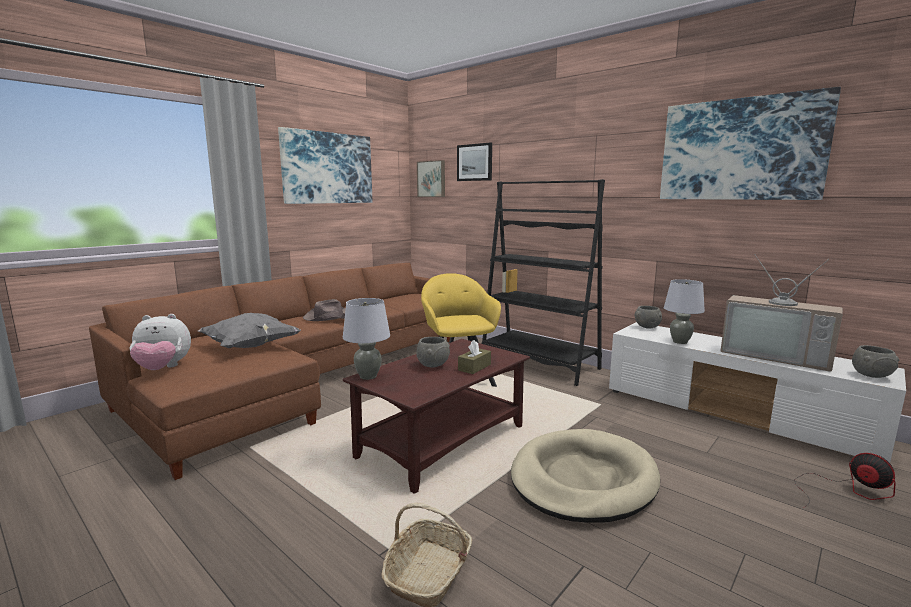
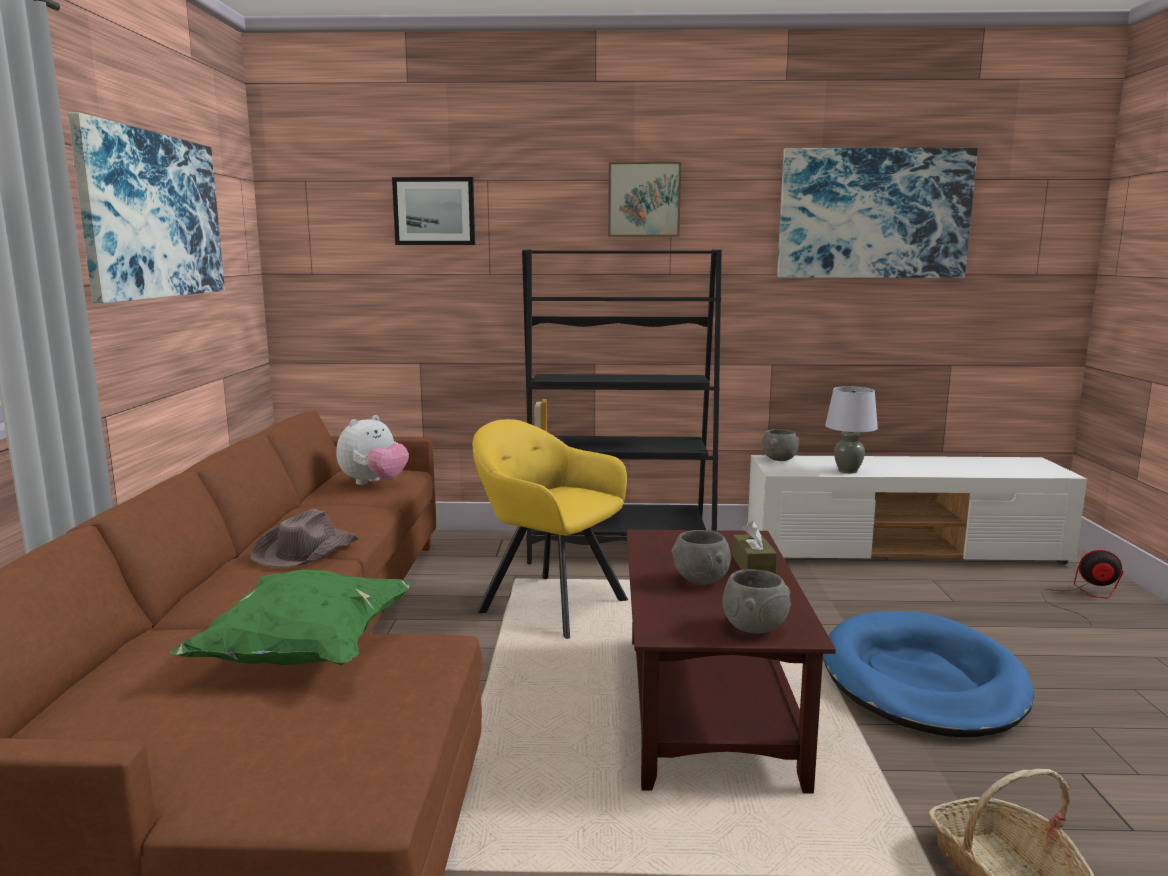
camera: 40 degrees left, 0 degrees up
plush toy [130,314,191,370] -> plush toy moved to [336,415,409,485]
grey pillow [198,313,301,348] -> green pillow [170,570,413,665]
grey table lamp [343,298,390,380] -> none
picture [417,160,445,197] -> picture moved to [608,162,681,236]
beige dog bed [511,429,660,523] -> blue dog bed [823,611,1034,737]
television [721,254,843,372] -> none
grey bowl [852,345,899,378] -> grey bowl moved to [722,569,791,634]

